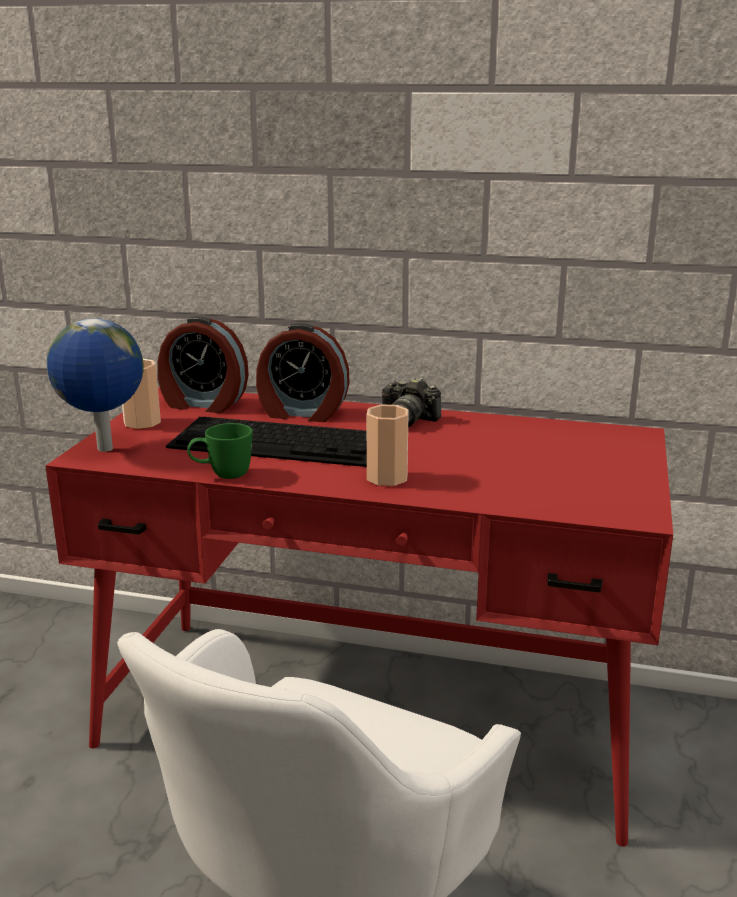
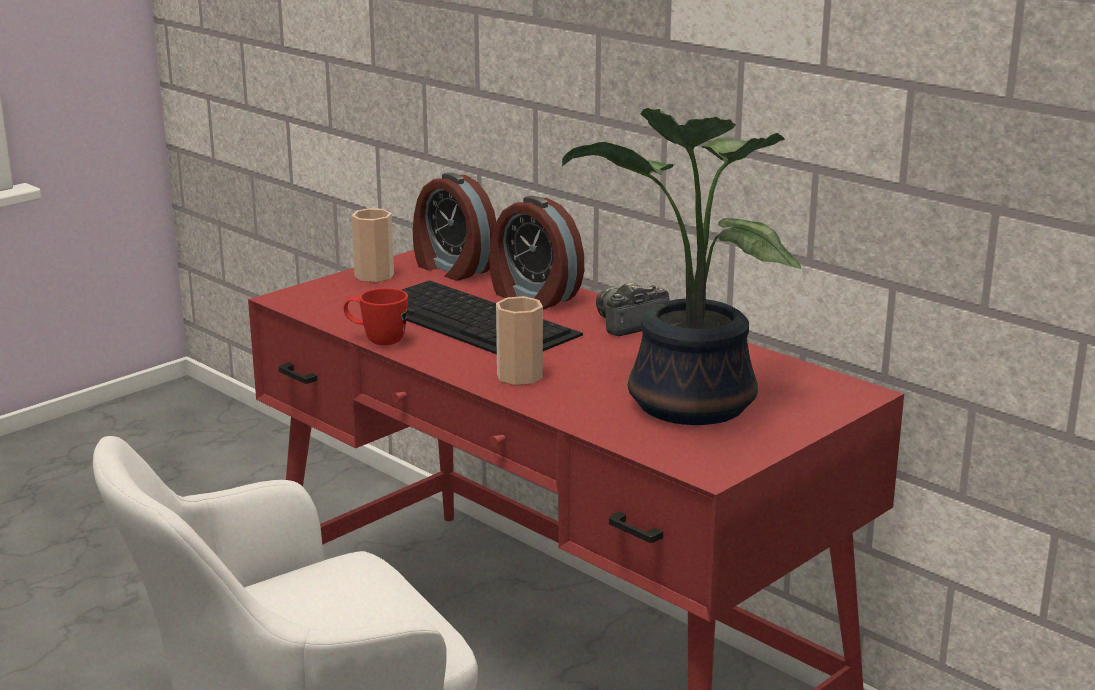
camera: 30 degrees right, 0 degrees up
globe [47,318,144,452] -> none
green mug [187,423,252,479] -> red mug [344,288,408,345]
camera [382,377,441,427] -> camera turned 90 degrees clockwise [596,282,669,336]
none -> potted plant [562,108,801,425]

